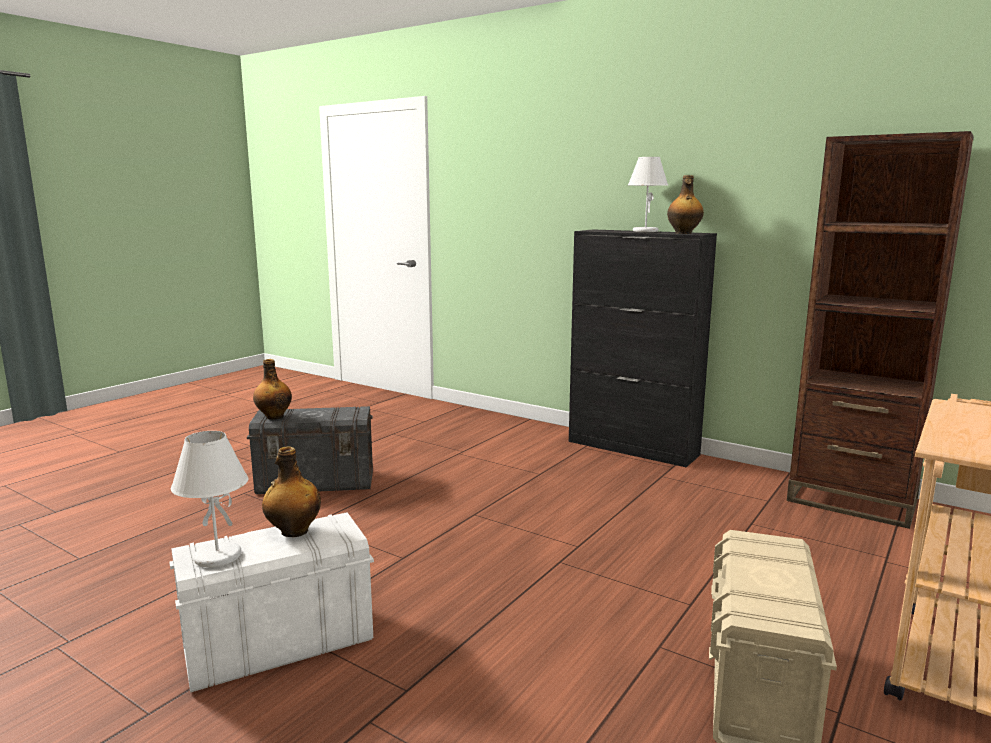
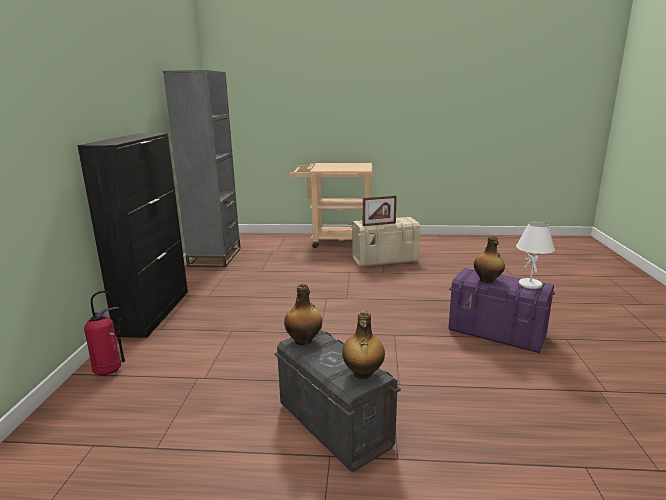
camera: 120 degrees left, 5 degrees up
white storage box [169,512,374,693] -> purple storage box [448,268,555,353]
white table lamp [628,157,668,232] -> none
bottle [667,175,704,234] -> bottle moved to [284,284,322,346]
brown bookcase [787,131,974,529] -> grey bookcase [163,70,241,267]
none -> fire extinguisher [84,291,125,376]
none -> picture frame [363,195,397,226]

